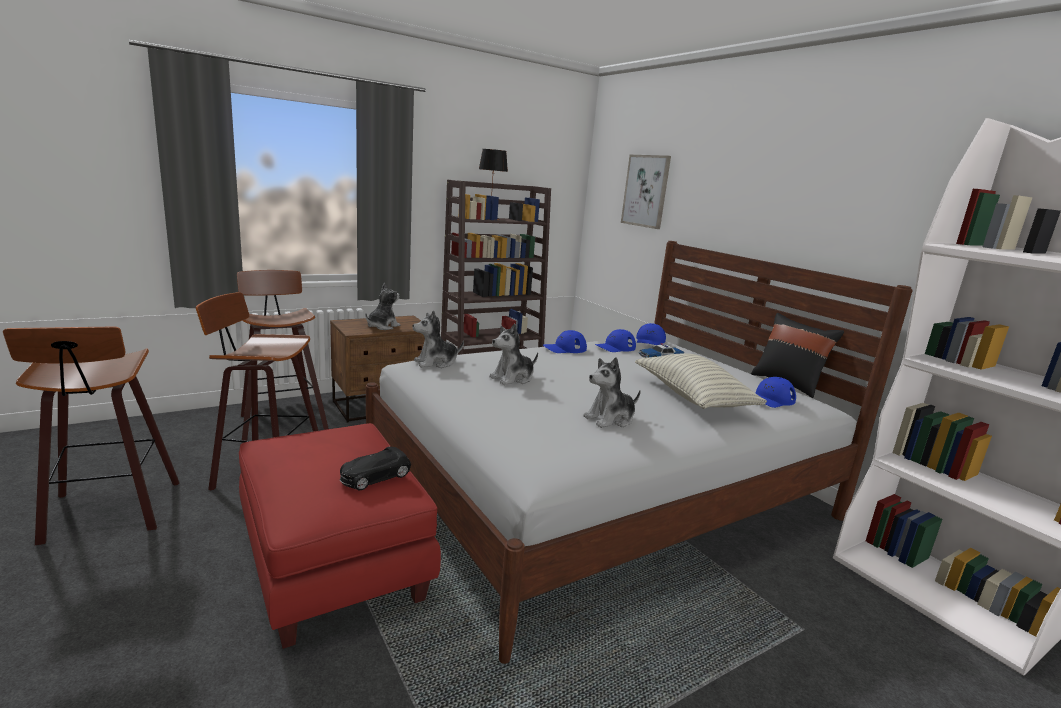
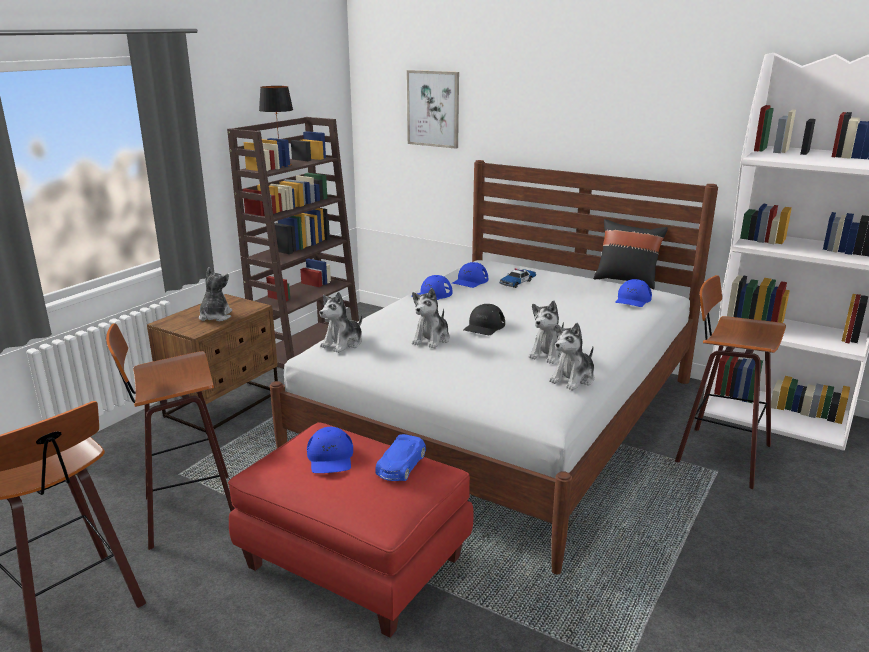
camera: 25 degrees left, 5 degrees up
stool [237,270,329,443] -> stool moved to [675,275,786,489]
black toy car [340,447,411,491] -> blue toy car [375,434,426,481]
pillow [635,353,767,409] -> none
blue cap [636,323,666,345] -> blue cap moved to [307,427,353,473]
none -> black cap [463,304,505,335]
none -> plush toy [549,323,594,390]

